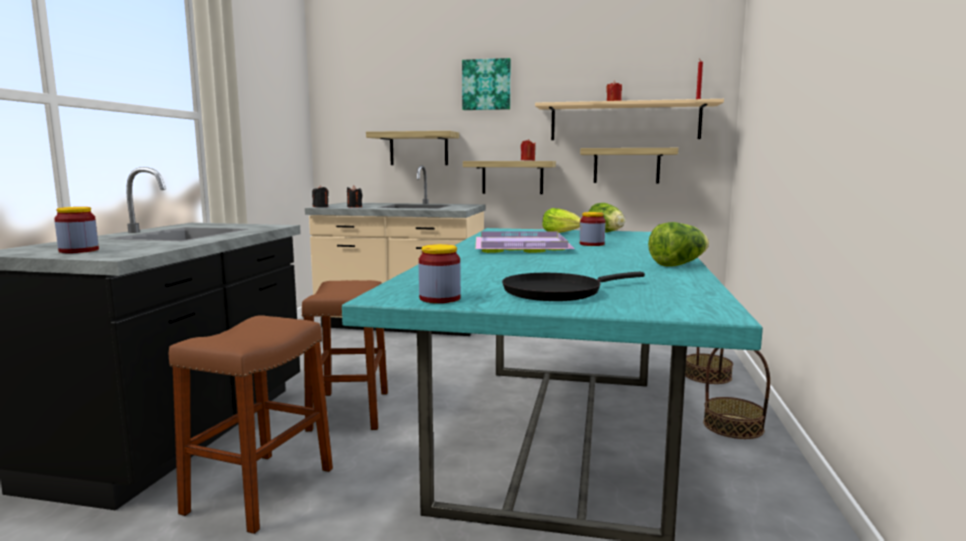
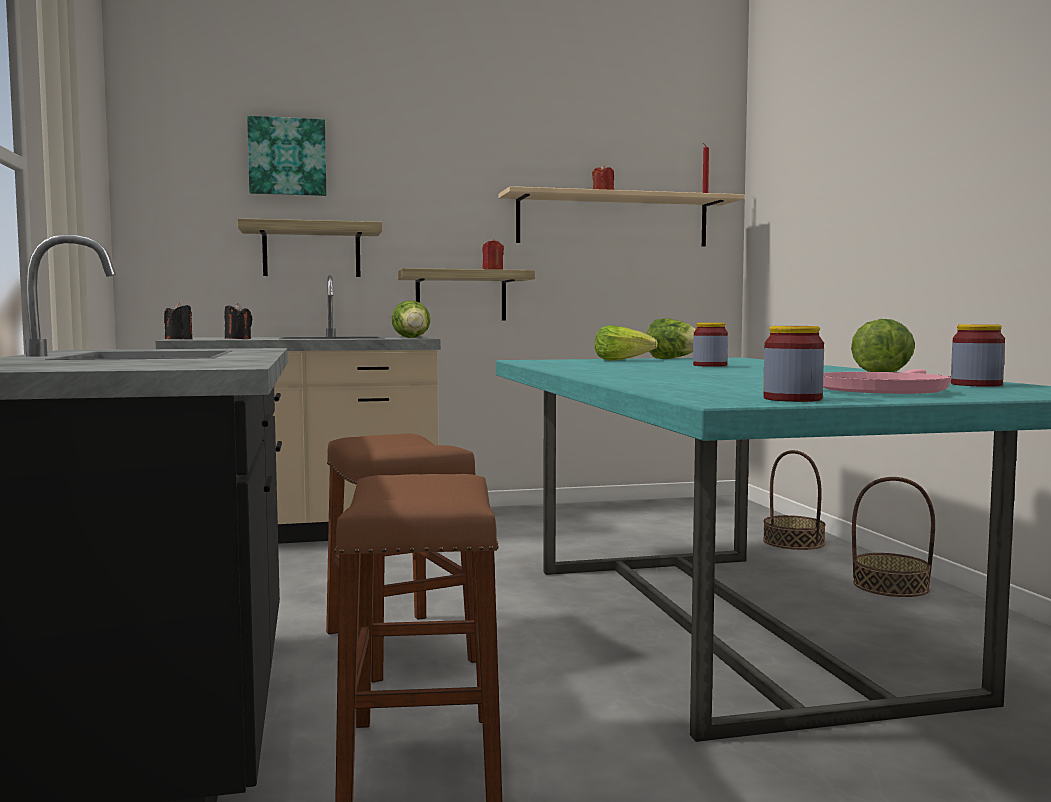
camera: 25 degrees left, 5 degrees down
jar [54,207,99,253] -> jar moved to [951,324,1005,387]
picture [462,58,511,110] -> picture moved to [247,116,326,196]
purple tray [475,231,575,253] -> none
black frying pan [502,272,645,301] -> pink frying pan [823,369,952,394]
shelf [580,148,678,183] -> none
none -> lettuce [392,300,430,338]

